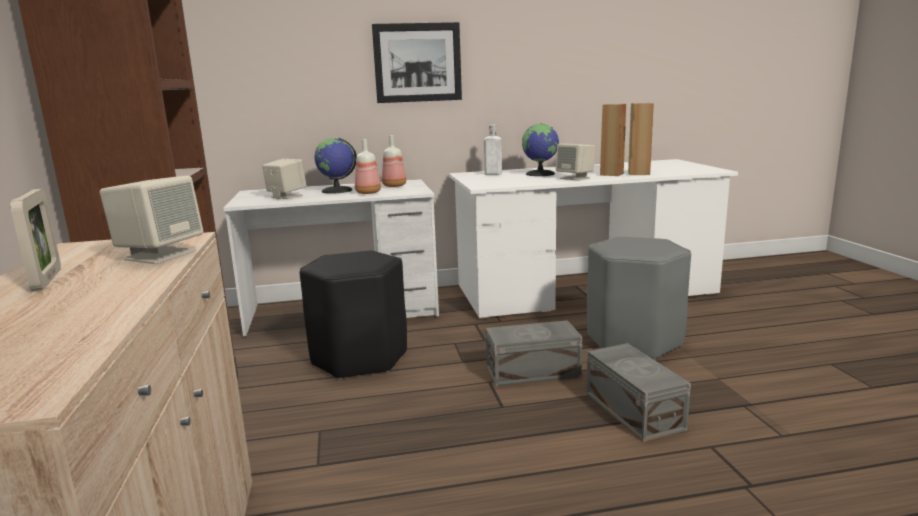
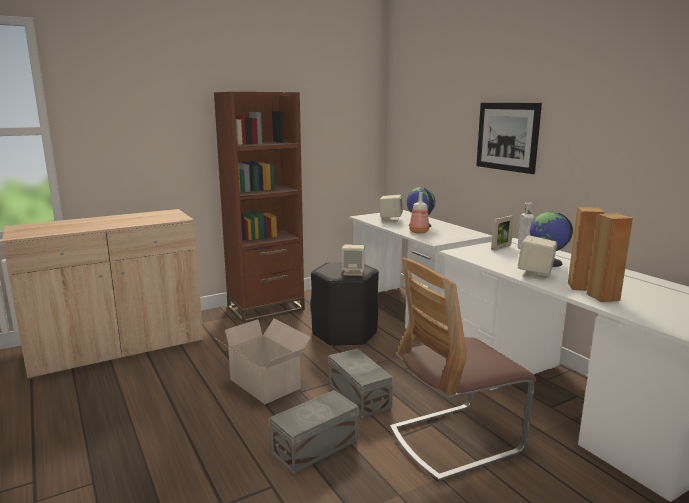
camera: 70 degrees right, 0 degrees up
picture frame [10,189,61,291] -> picture frame moved to [491,215,514,250]
beige speaker [100,176,203,264] -> beige speaker moved to [341,244,365,276]
bottle [382,135,406,187] -> none
grey stool [587,237,691,360] -> chair [390,257,537,482]
none -> cardboard box [215,319,311,404]

